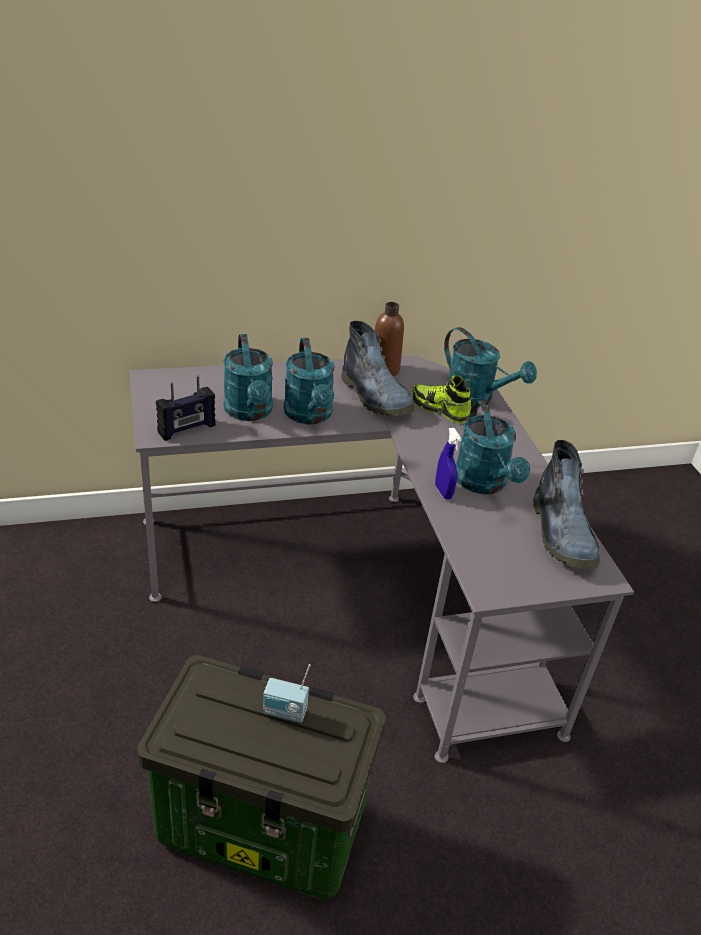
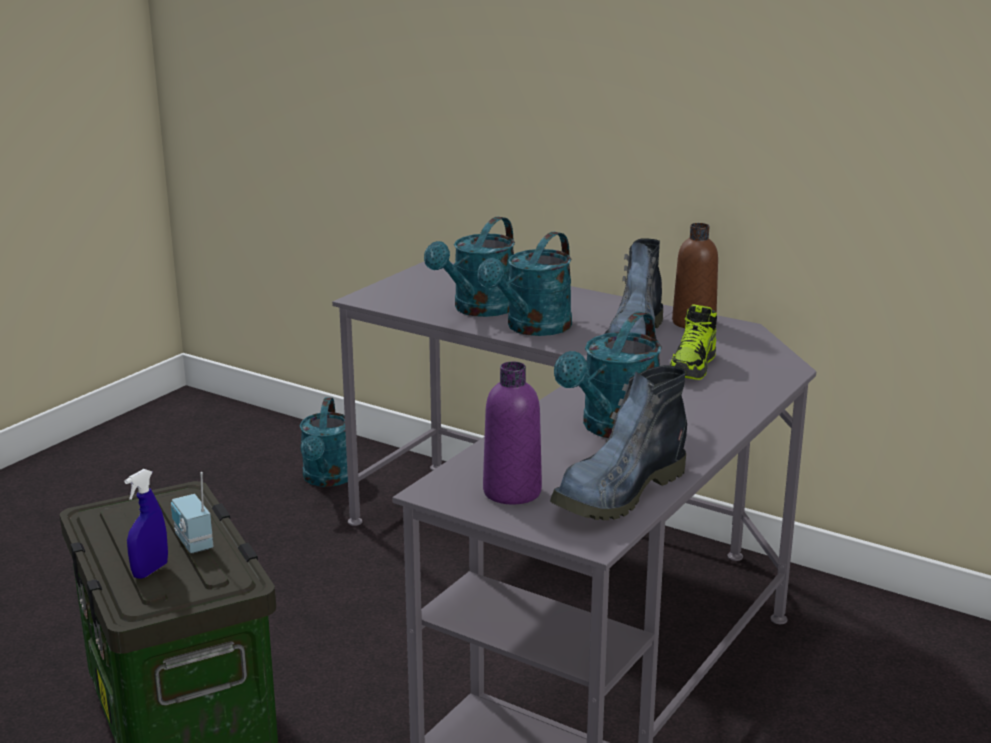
camera: 50 degrees right, 15 degrees down
radio [156,376,216,441] -> none
shoe [413,375,471,423] -> shoe turned 150 degrees counterclockwise [669,304,717,380]
blue spray bottle [435,428,462,499] -> blue spray bottle moved to [124,469,168,579]
turquoise watering can [444,327,537,407] -> turquoise watering can moved to [300,398,348,487]
none -> purple bottle [483,362,542,504]

